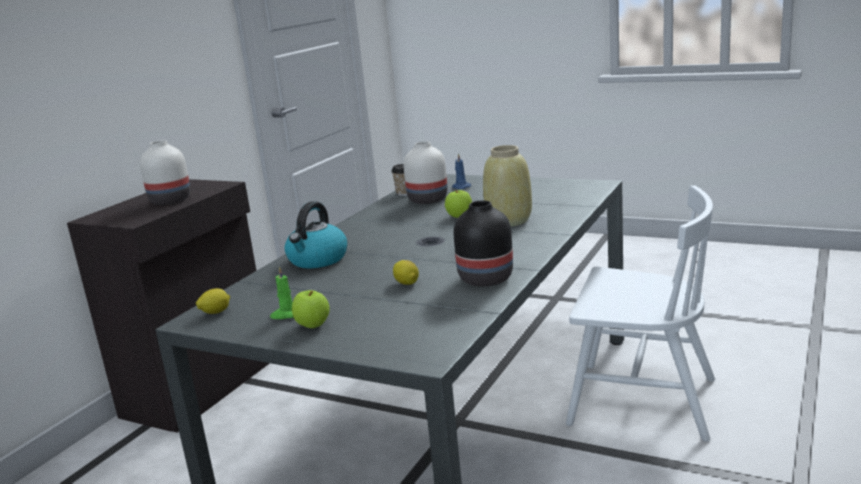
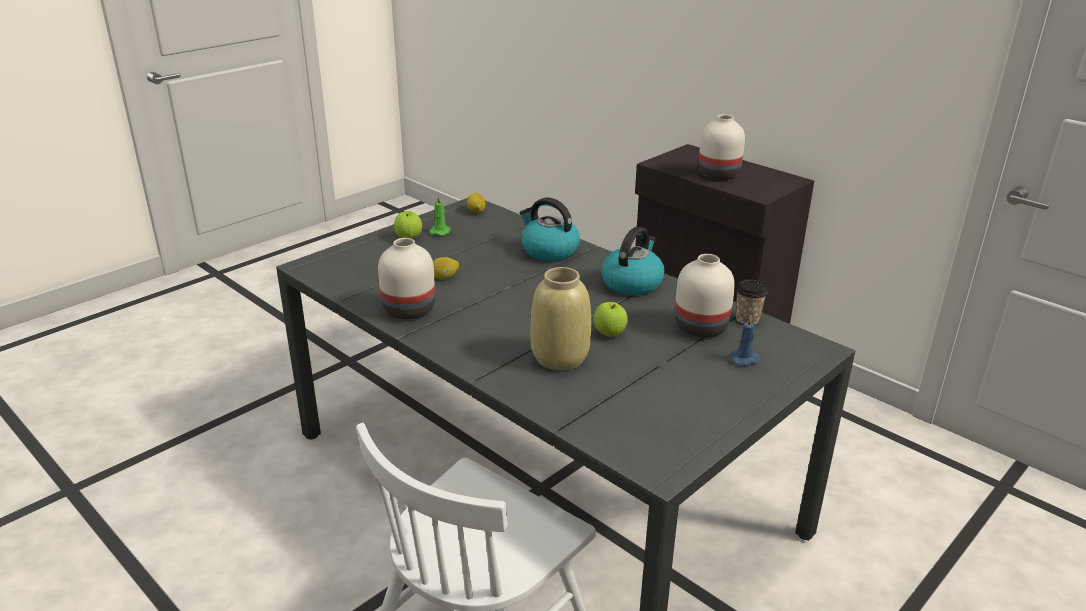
camera: 105 degrees right, 10 degrees up
black vase [454,200,513,287] -> white vase [378,238,435,320]
none -> kettle [601,227,665,296]

